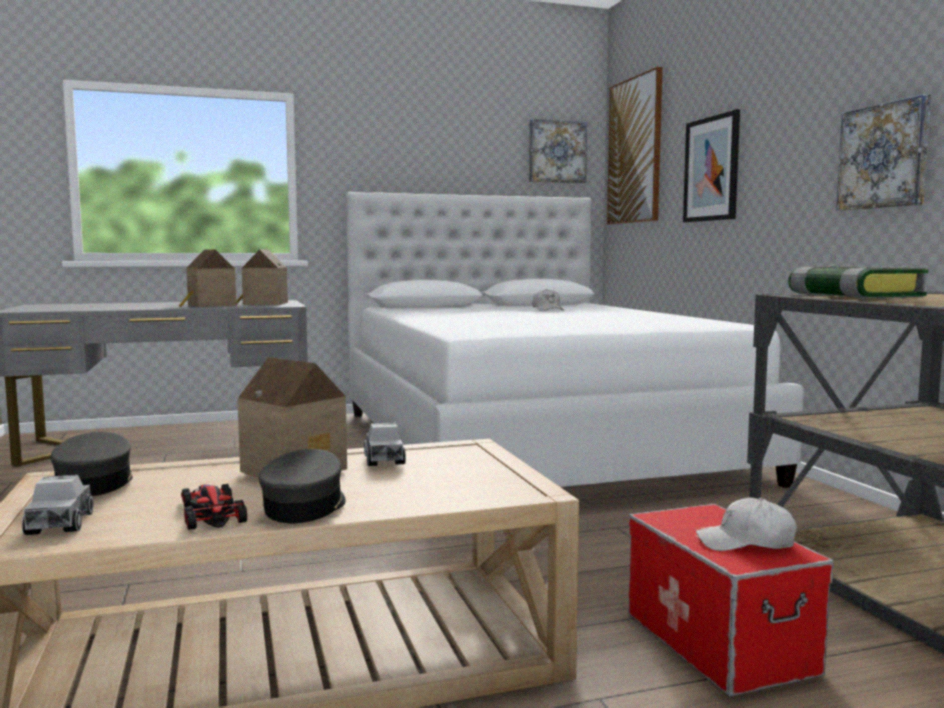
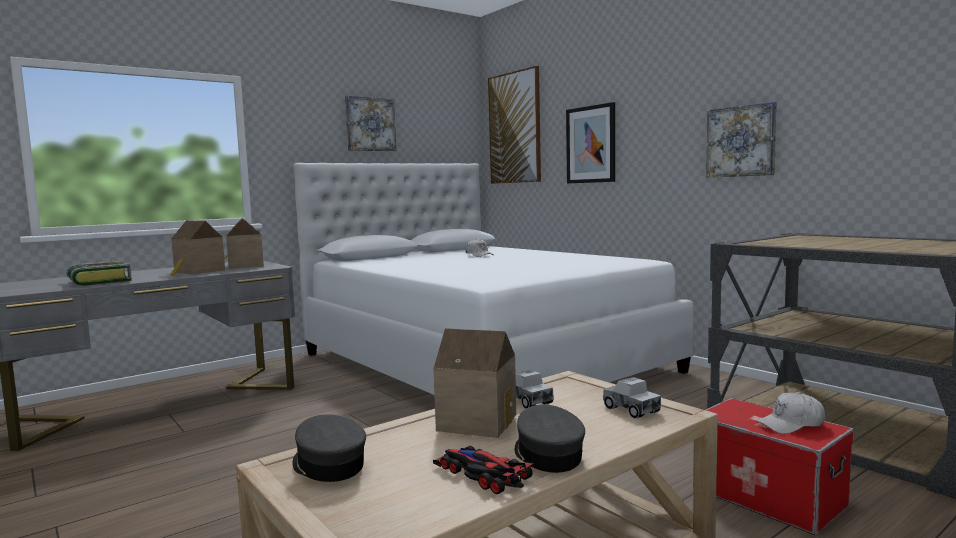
camera: 20 degrees left, 0 degrees up
toy truck [22,475,93,535] -> toy truck moved to [603,377,661,419]
picture [529,119,587,183] -> picture moved to [345,96,396,151]
book [788,265,928,299] -> book moved to [66,261,132,286]

